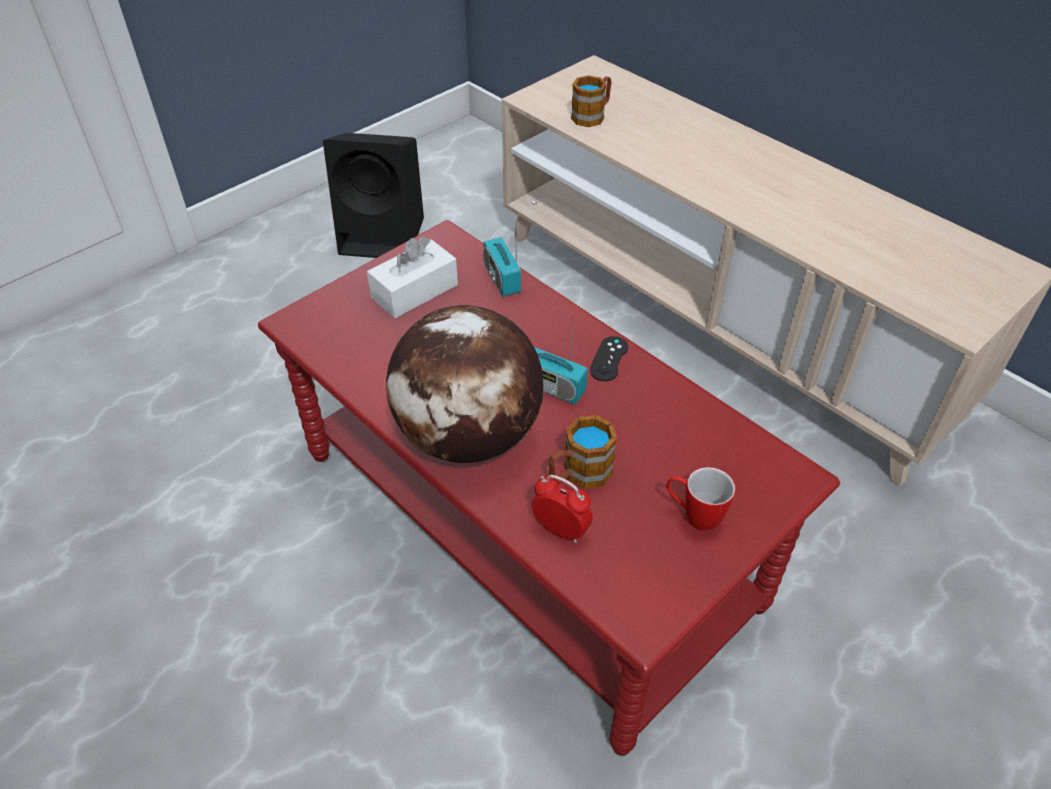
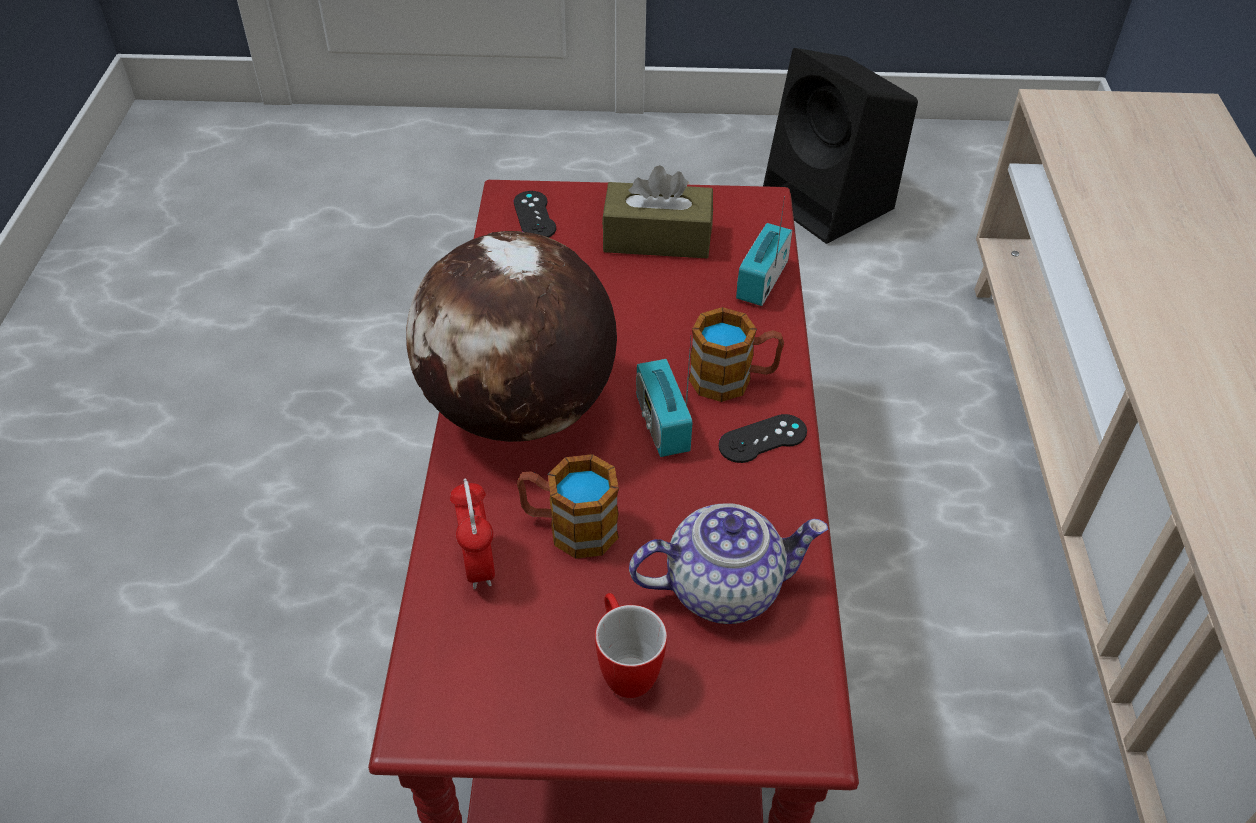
camera: 45 degrees right, 0 degrees up
white tissue box [367,236,458,318] -> brown tissue box [602,165,713,258]
mug [571,75,611,127] -> mug moved to [689,307,784,402]
none -> black game controller [514,191,556,238]
none -> teapot [629,503,828,624]

